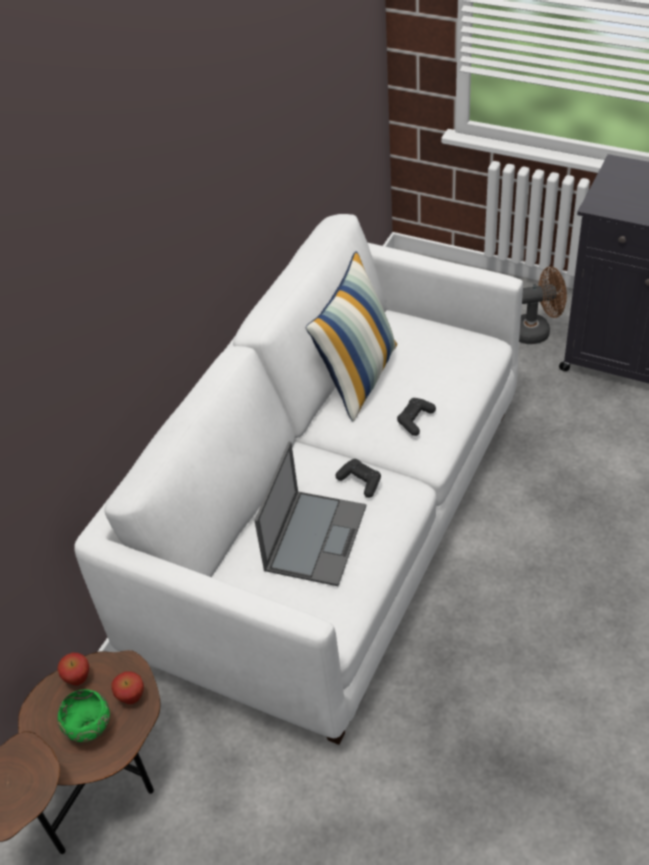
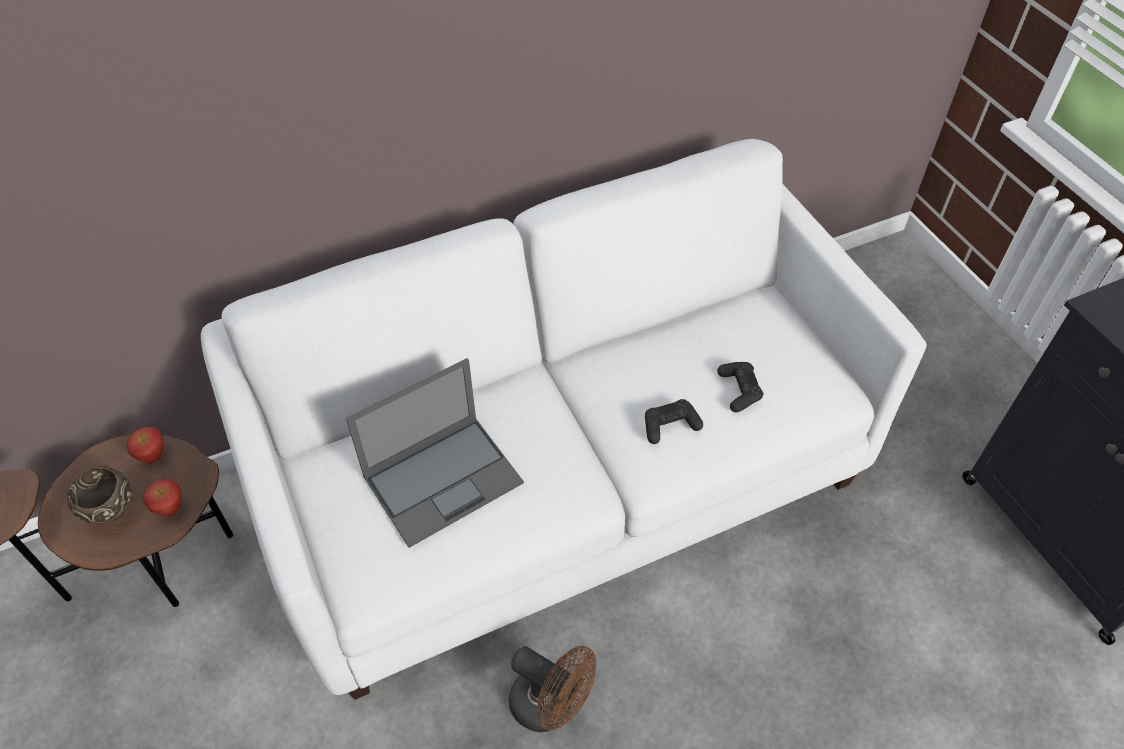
camera: 35 degrees right, 5 degrees up
green bowl [58,689,110,742] -> brown bowl [67,466,131,524]
pillow [306,251,397,421] -> none
black game controller [335,459,381,498] -> black game controller moved to [717,362,763,413]
brown fan [519,266,567,344] -> brown fan moved to [509,646,596,732]

